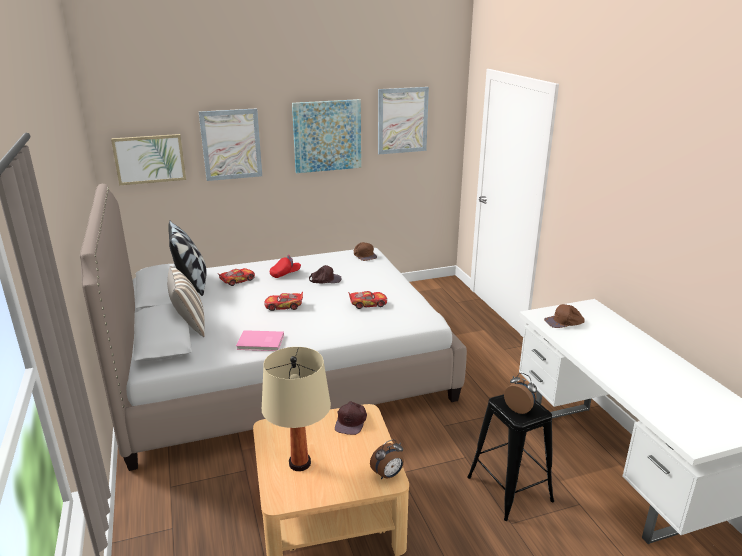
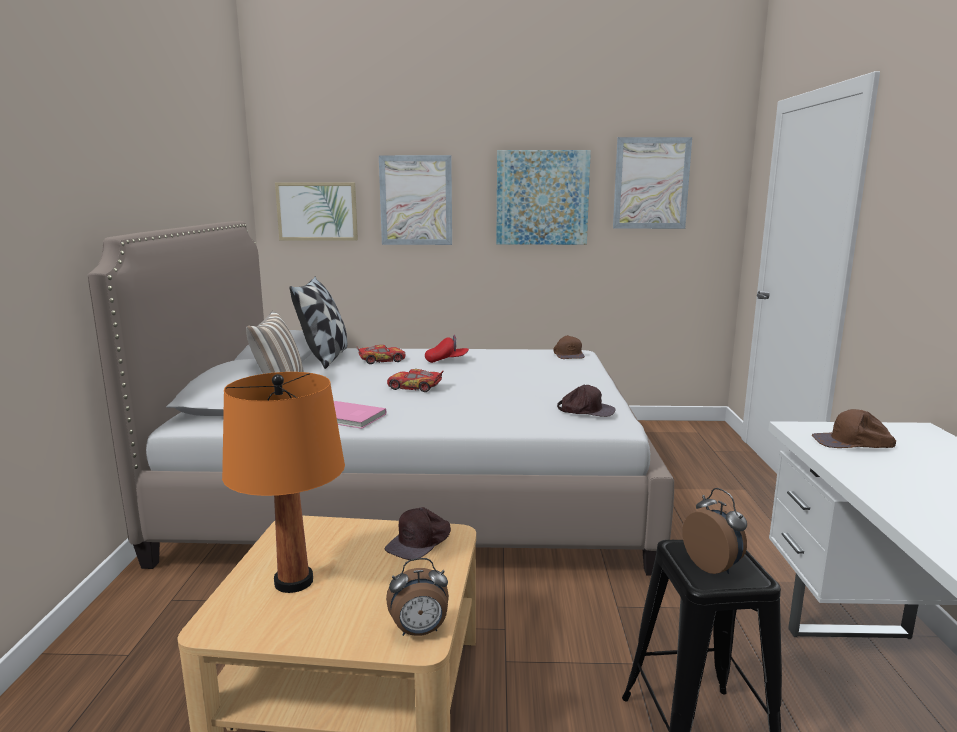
camera: 20 degrees right, 10 degrees down
beige table lamp [262,347,331,471] -> orange table lamp [222,372,345,593]
brown cap [309,265,342,283] -> brown cap moved to [557,385,615,417]
toy car [348,291,387,309] -> none

